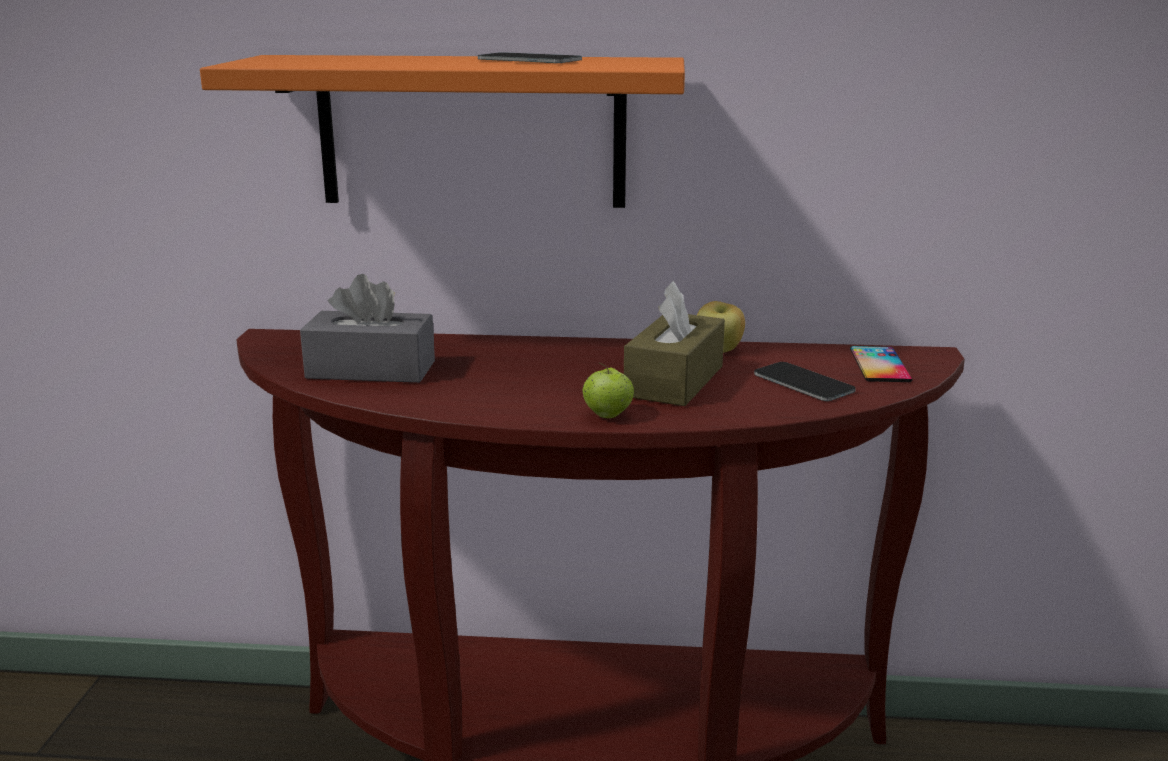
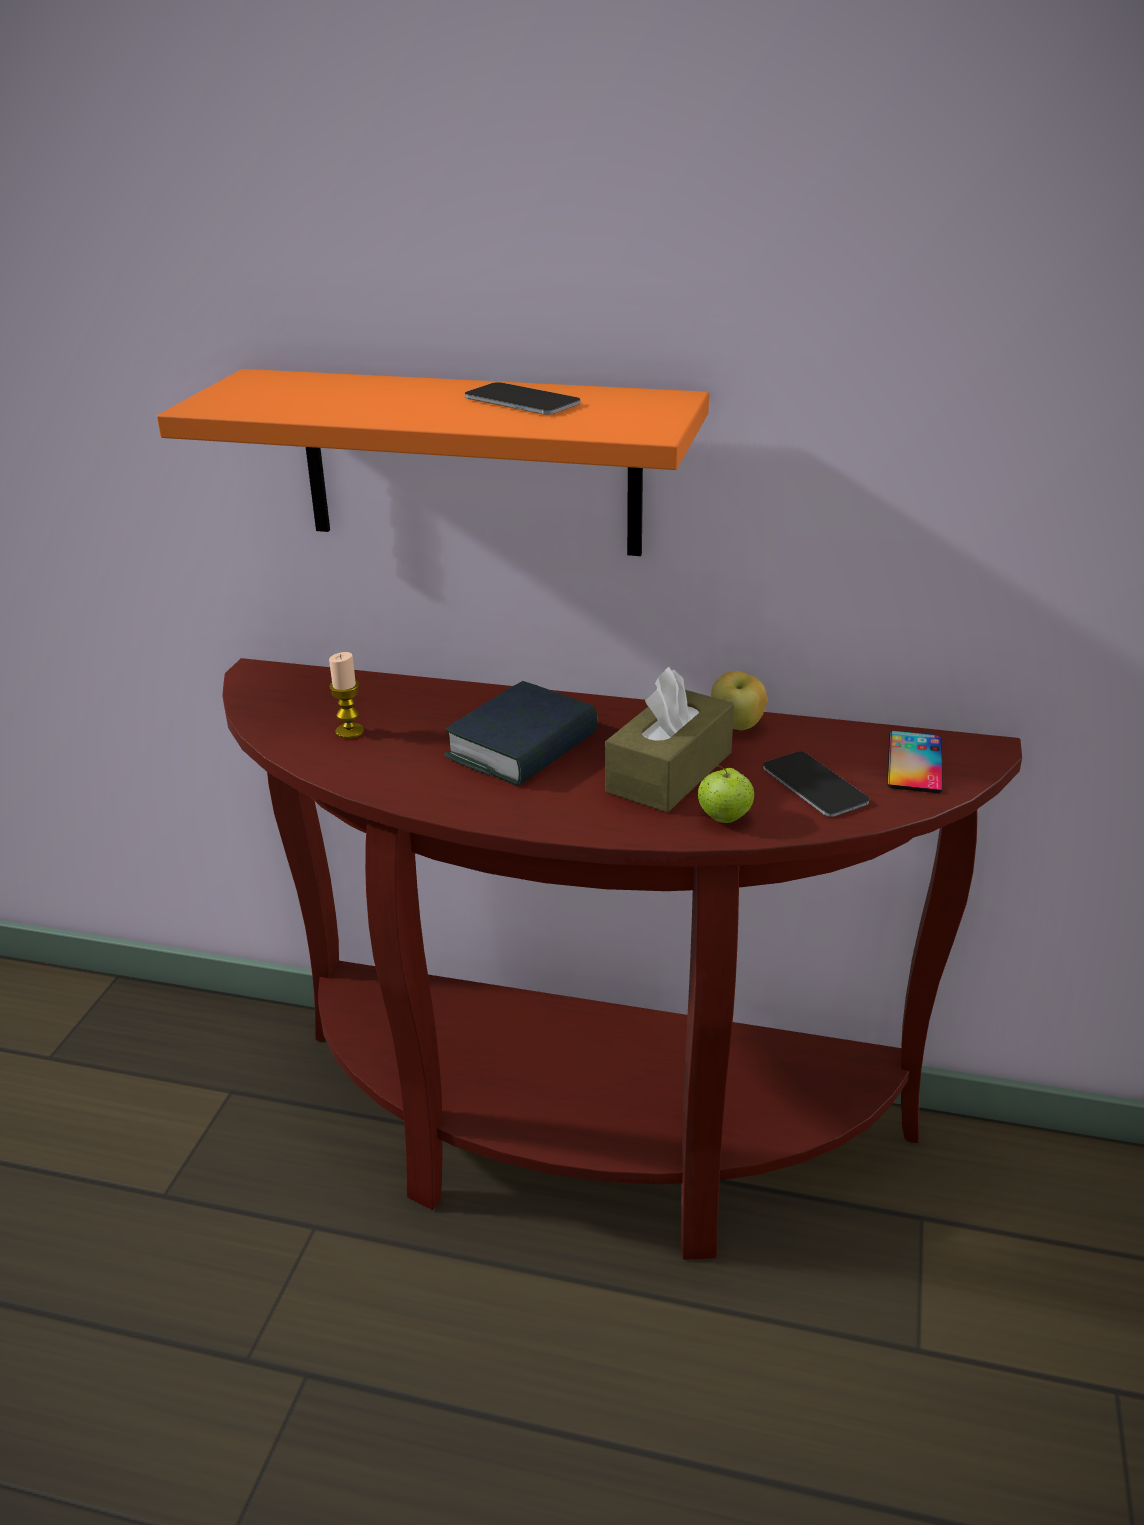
camera: 10 degrees right, 10 degrees up
grey tissue box [300,274,435,383] -> candle [329,652,364,739]
apple [583,363,634,418] -> apple moved to [698,765,755,823]
none -> book [444,681,598,786]

